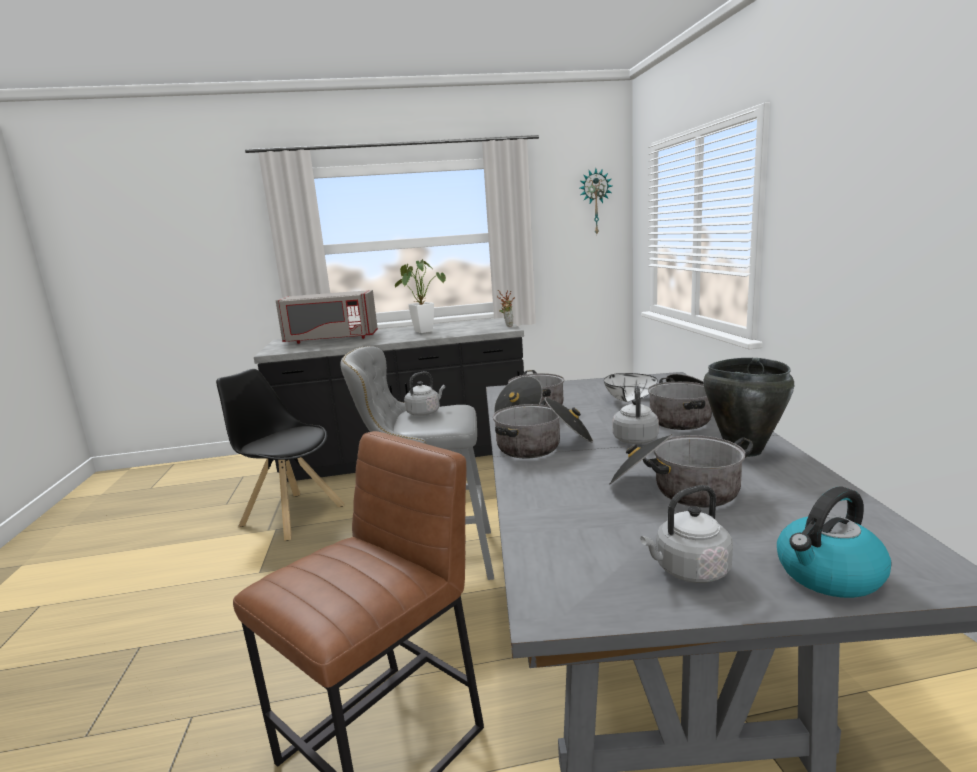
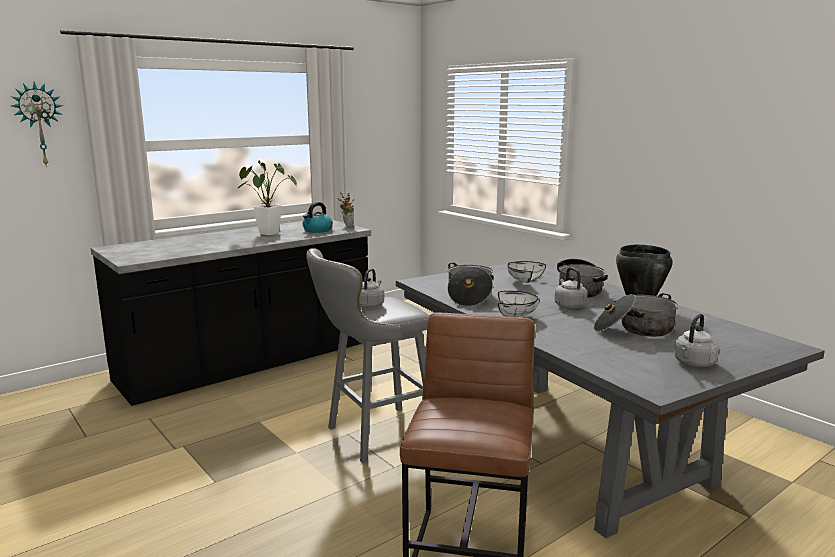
camera: 30 degrees left, 0 degrees up
black chair [216,369,345,541] -> none
grey microwave [276,290,378,344] -> none
cooking pot [493,397,593,459] -> white bowl [498,291,540,317]
wall clock [580,168,612,234] -> wall clock moved to [11,82,63,167]
kettle [777,487,891,598] -> kettle moved to [303,202,333,233]

